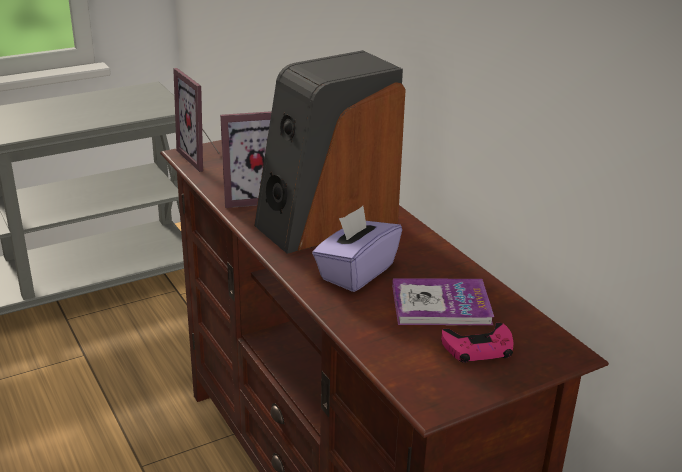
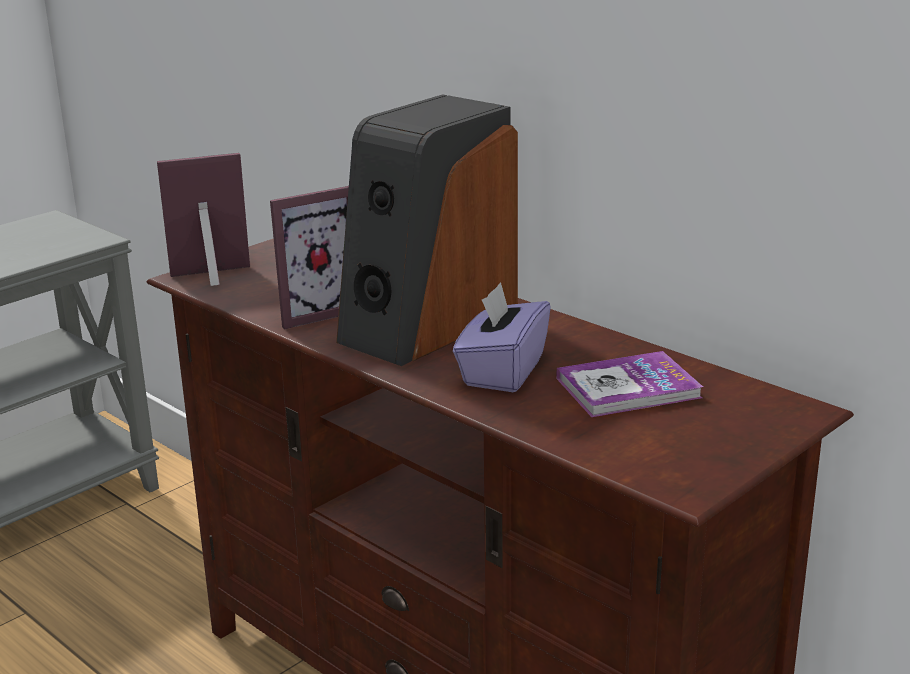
camera: 15 degrees left, 5 degrees down
picture frame [173,68,220,172] -> picture frame turned 120 degrees clockwise [157,153,250,286]
pink game controller [441,323,514,363] -> none

